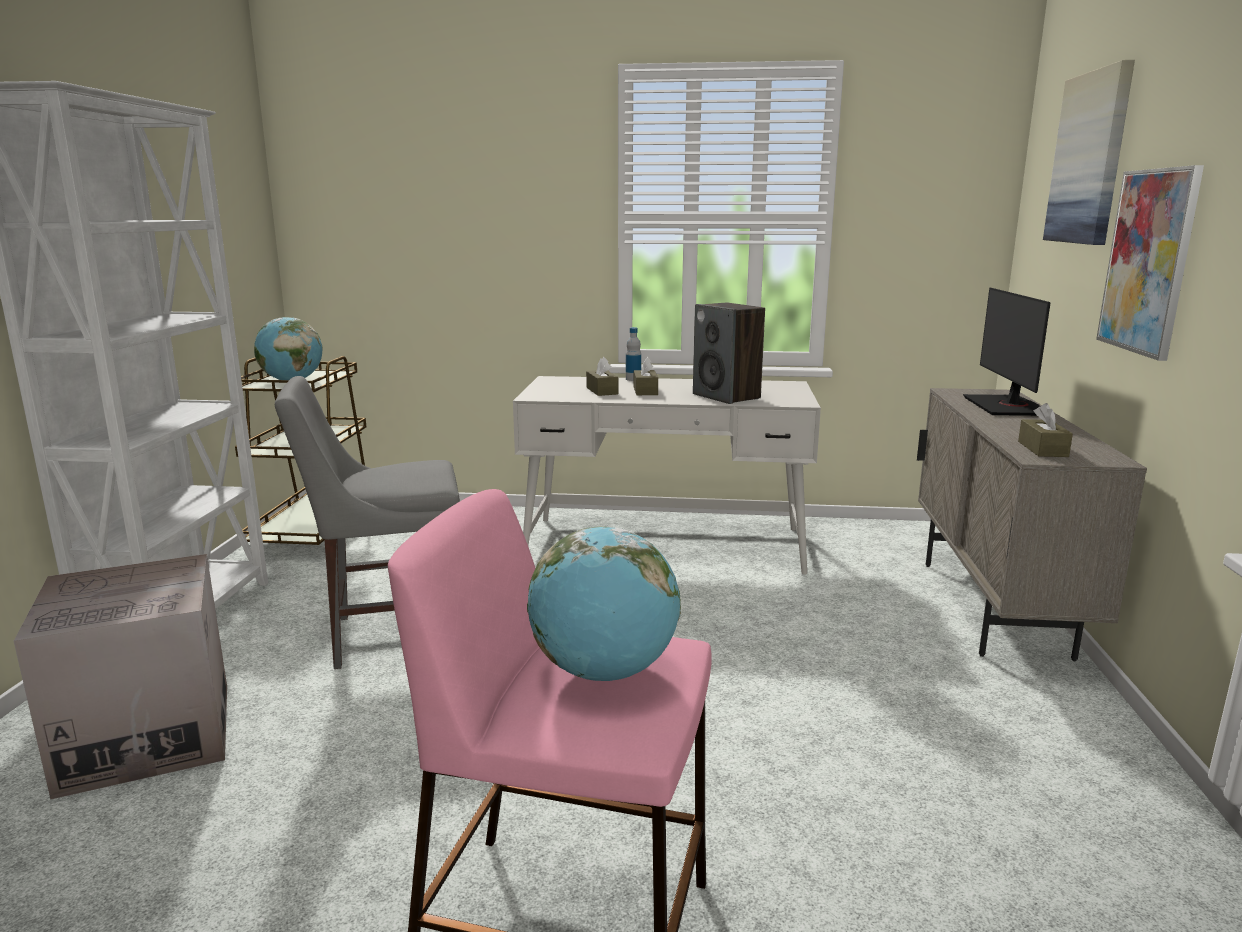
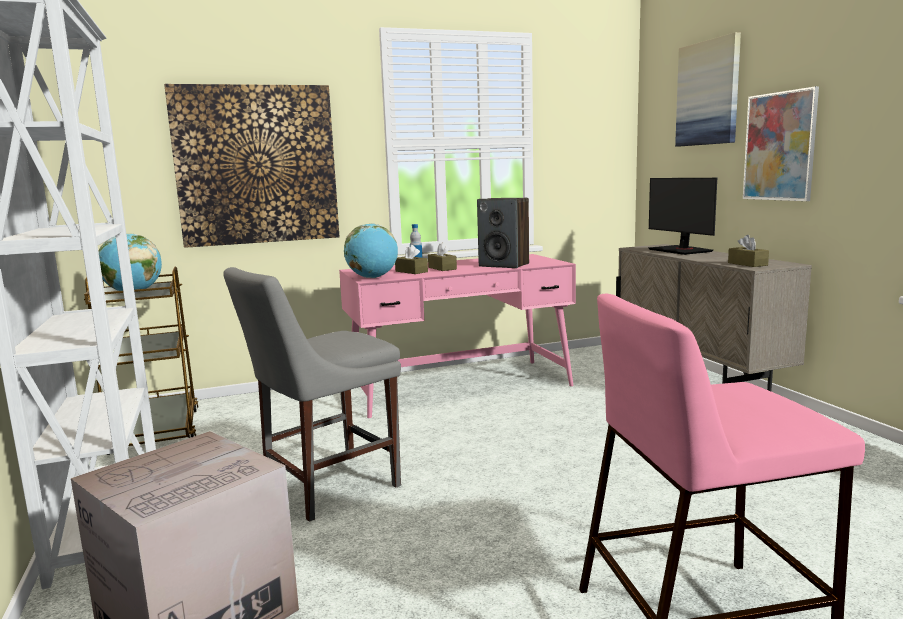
camera: 25 degrees left, 5 degrees down
white desk [513,376,821,575] -> pink desk [339,254,576,418]
globe [527,526,681,681] -> globe moved to [344,223,398,278]
none -> picture [164,84,340,248]

